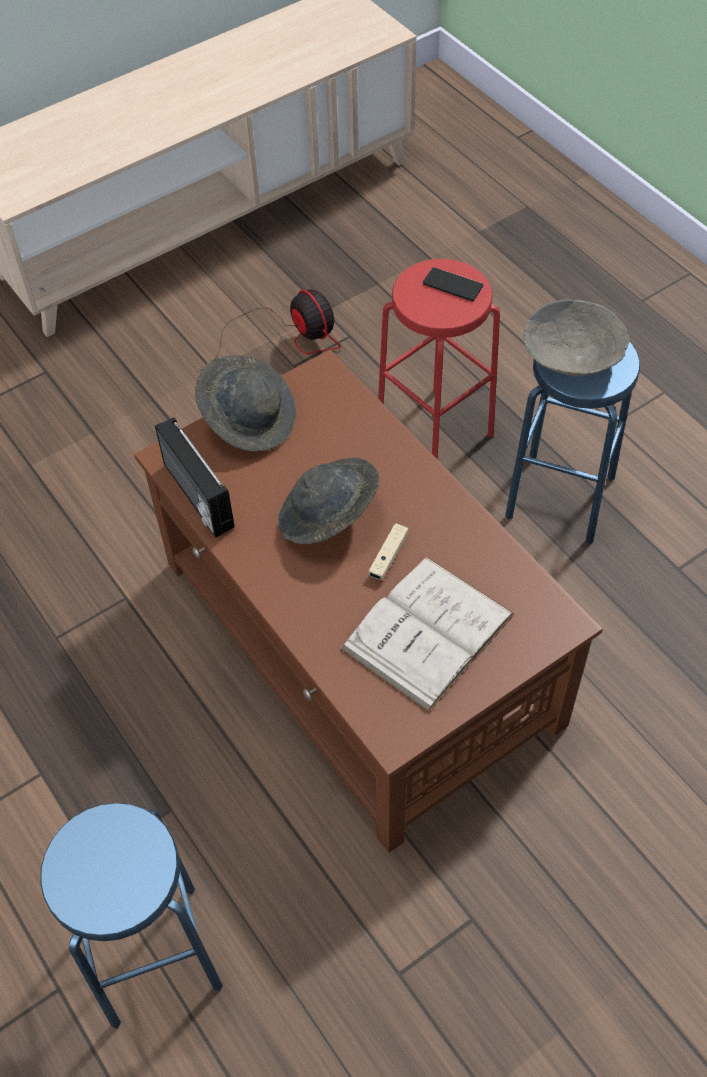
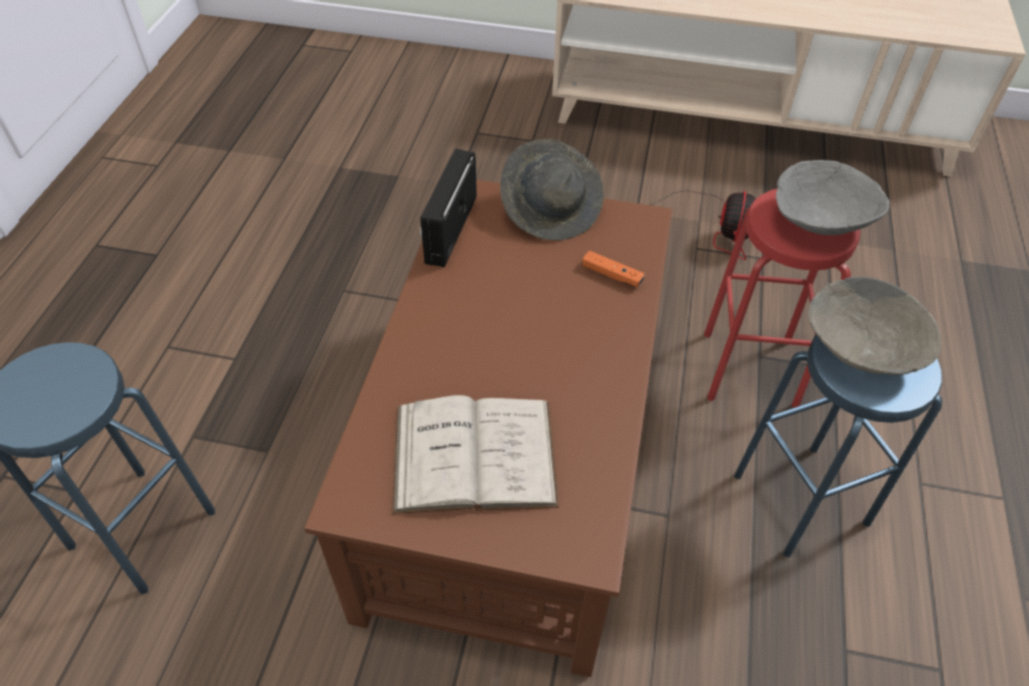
camera: 45 degrees right, 5 degrees down
grey hat [278,457,379,544] -> none
beige game controller [368,523,408,580] -> none
phone [423,267,483,301] -> grey bowl [776,160,890,235]
none -> orange game controller [582,251,645,287]

